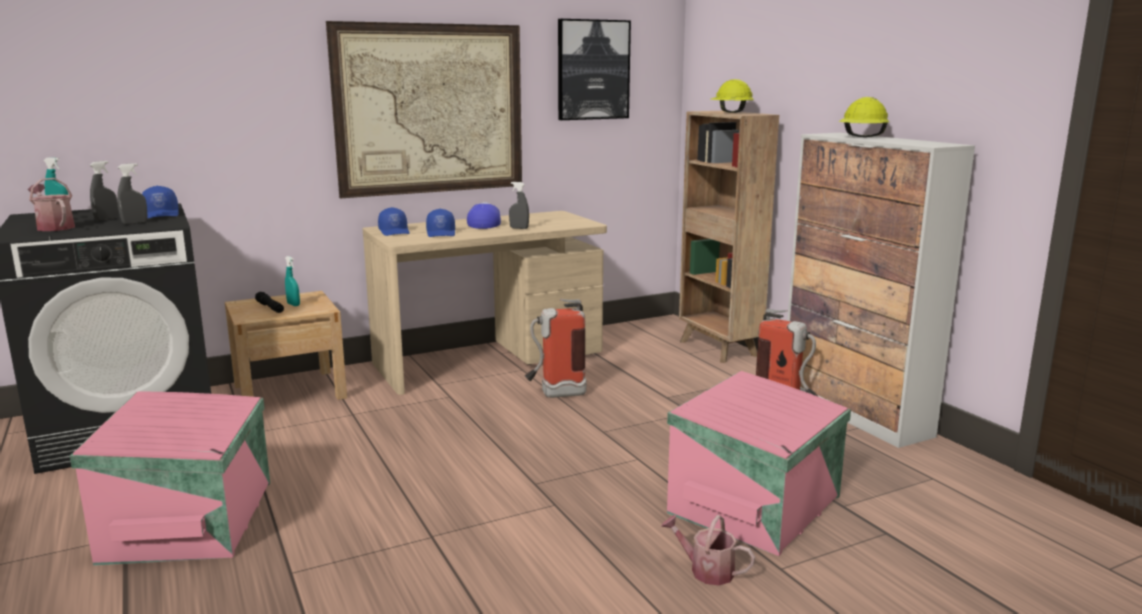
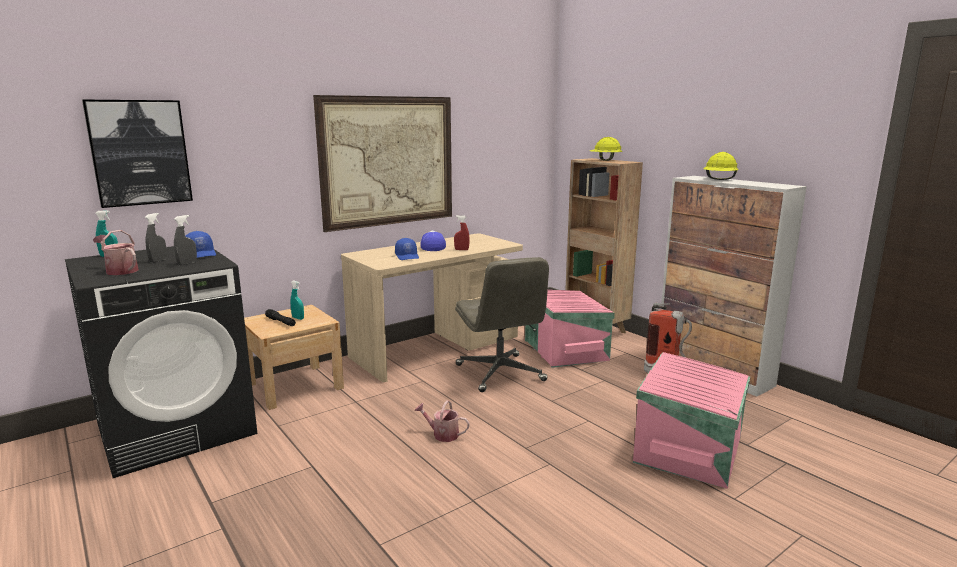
camera: 10 degrees left, 0 degrees up
pink storage box [70,391,270,566] -> pink storage box moved to [525,290,615,368]
blue cap [378,207,410,236] -> none
grey spray bottle [509,182,529,229] -> red spray bottle [454,215,469,250]
fire extinguisher [525,299,587,398] -> grey office chair [455,257,549,392]
picture [558,19,631,120] -> picture moved to [82,100,193,208]
watering can [661,515,755,585] -> watering can moved to [414,400,470,442]

